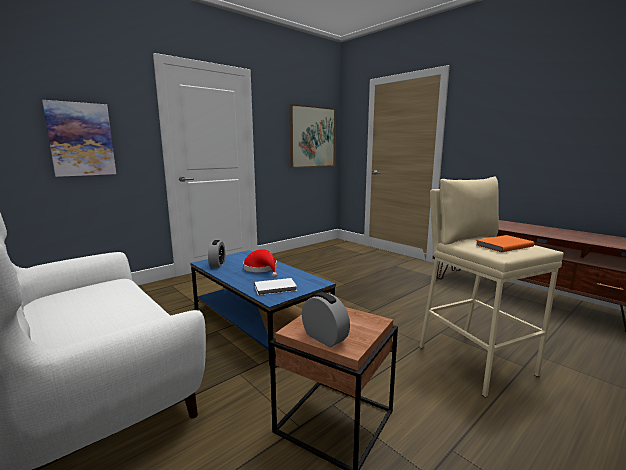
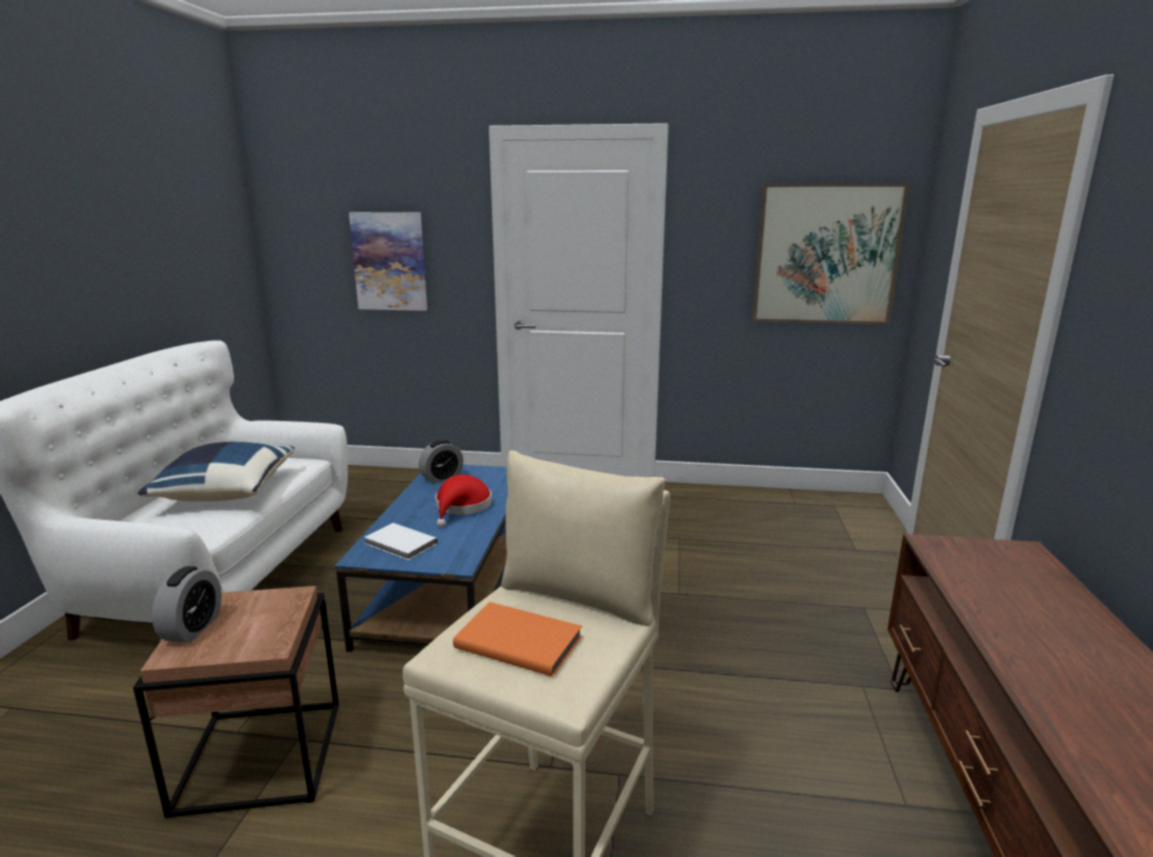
camera: 50 degrees right, 5 degrees up
none -> blue pillow [138,442,295,502]

